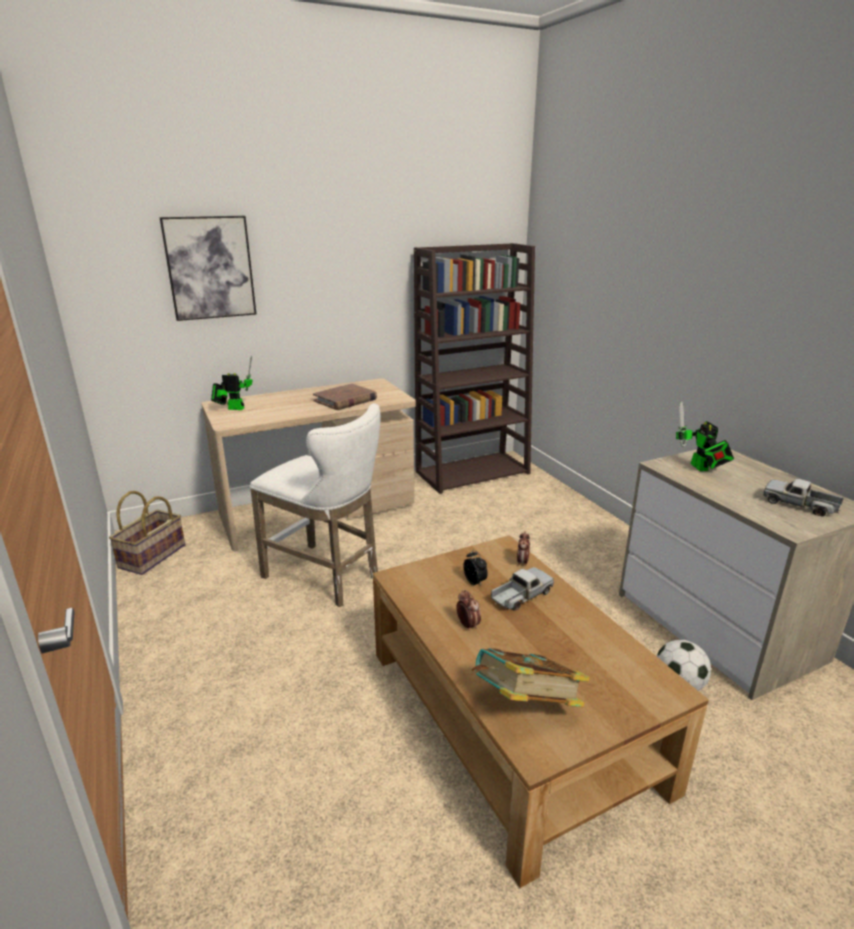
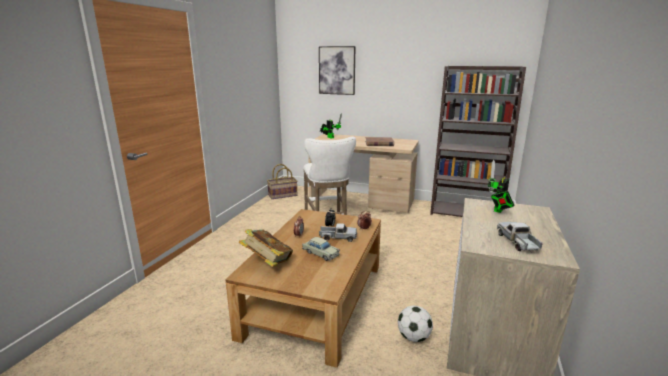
camera: 45 degrees right, 5 degrees down
none -> beige toy car [302,237,340,261]

